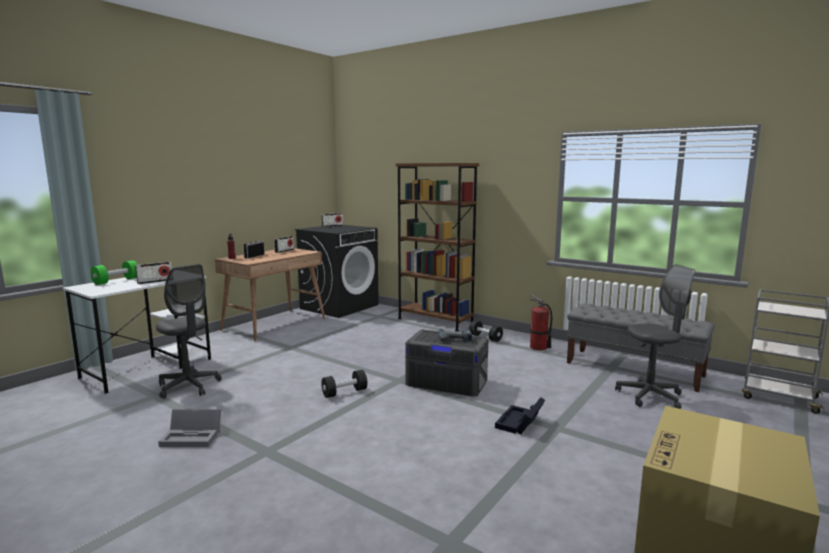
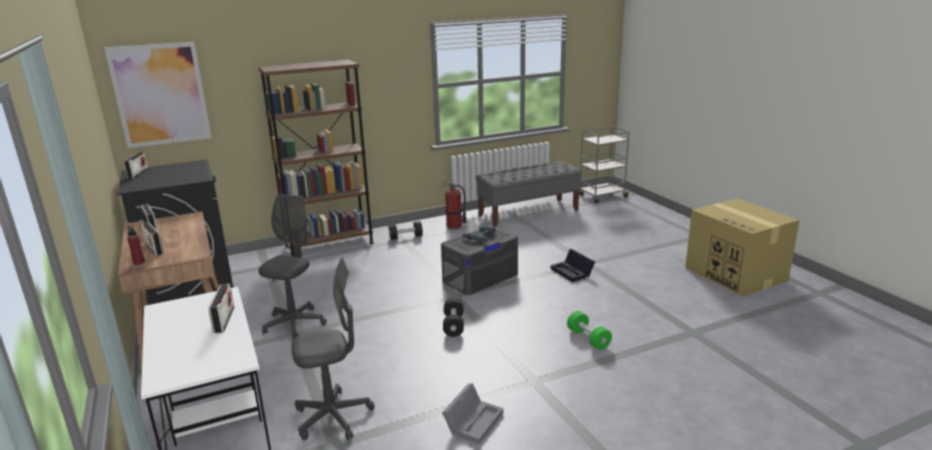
camera: 60 degrees left, 10 degrees up
green dumbbell [90,260,138,285] -> green dumbbell moved to [567,311,612,350]
grey office chair [615,265,695,409] -> grey office chair moved to [258,194,327,339]
none -> picture [104,42,212,148]

